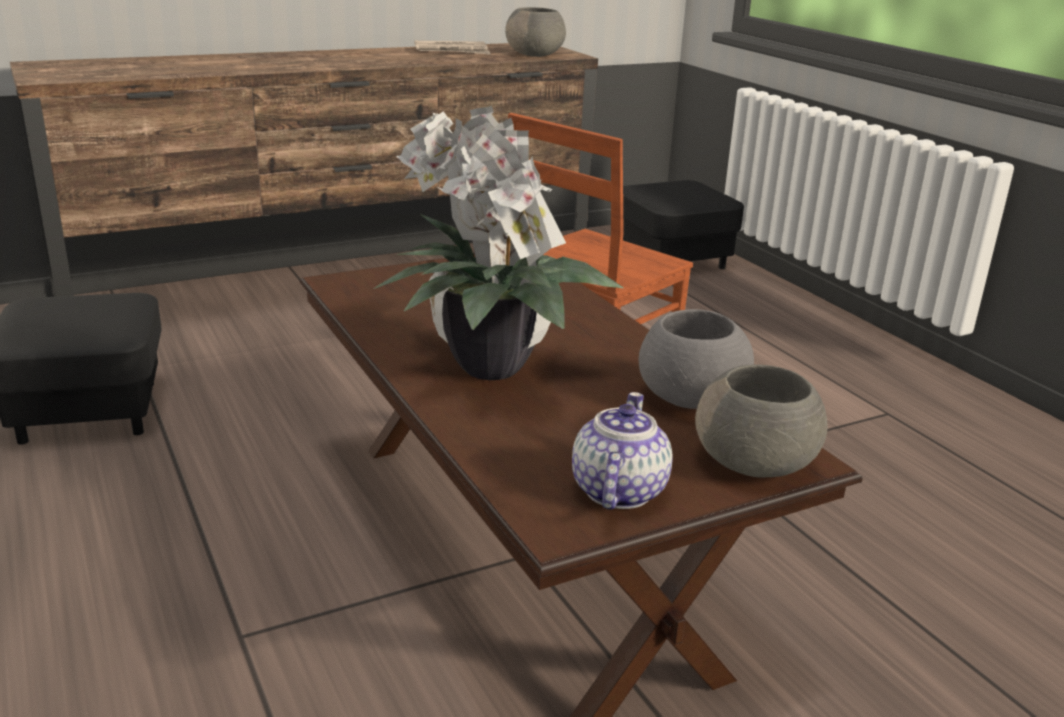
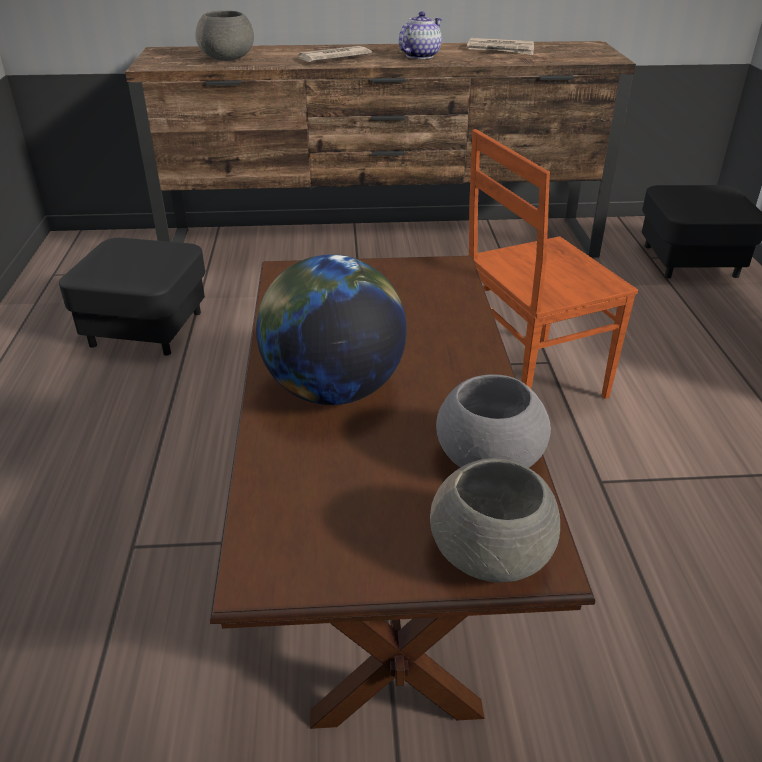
camera: 25 degrees right, 10 degrees up
potted plant [373,105,624,380] -> globe [256,255,407,405]
grey bowl [505,7,566,57] -> grey bowl moved to [196,11,254,61]
teapot [572,392,673,509] -> teapot moved to [399,11,442,59]
none -> newspaper [297,46,372,62]

